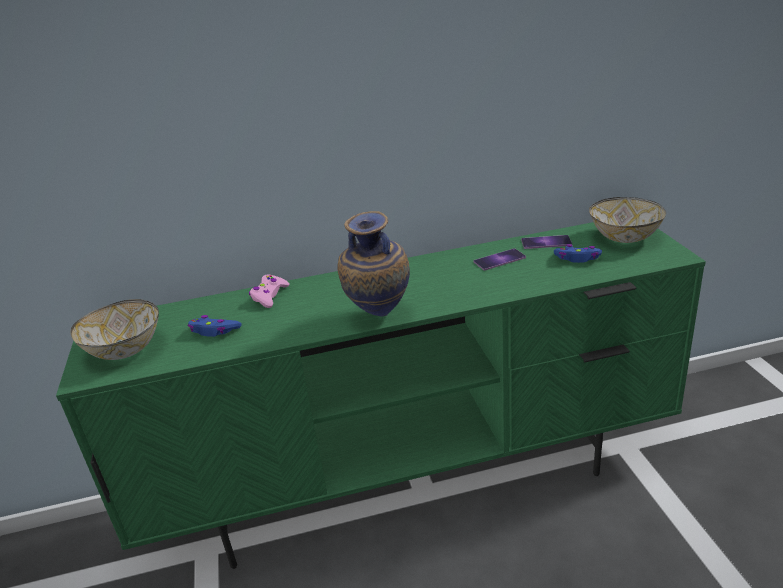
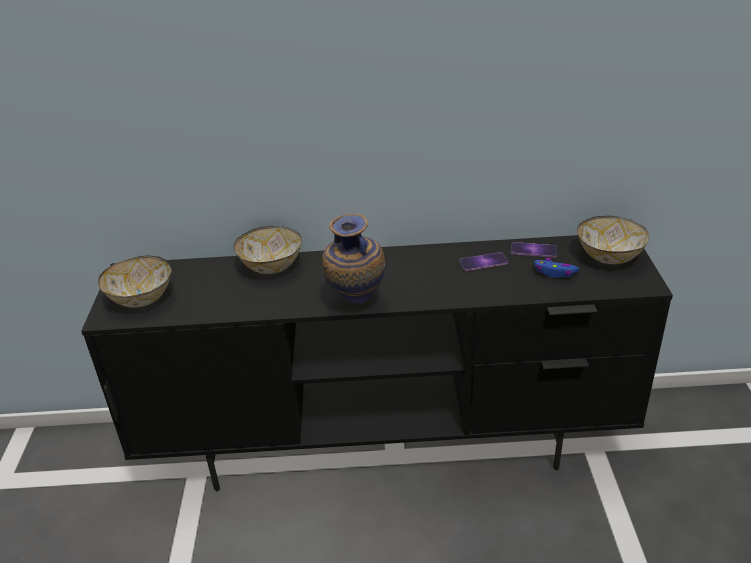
camera: 10 degrees right, 5 degrees up
green tv stand [56,222,706,569] -> black tv stand [81,235,673,491]
blue game controller [188,315,242,337] -> none
pink game controller [249,274,290,308] -> bowl [234,226,302,274]

